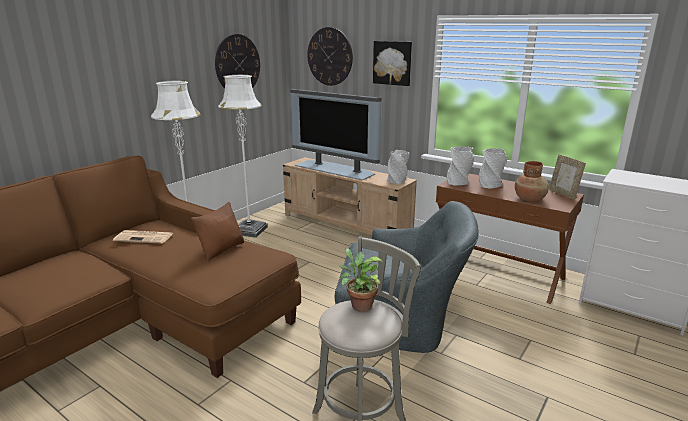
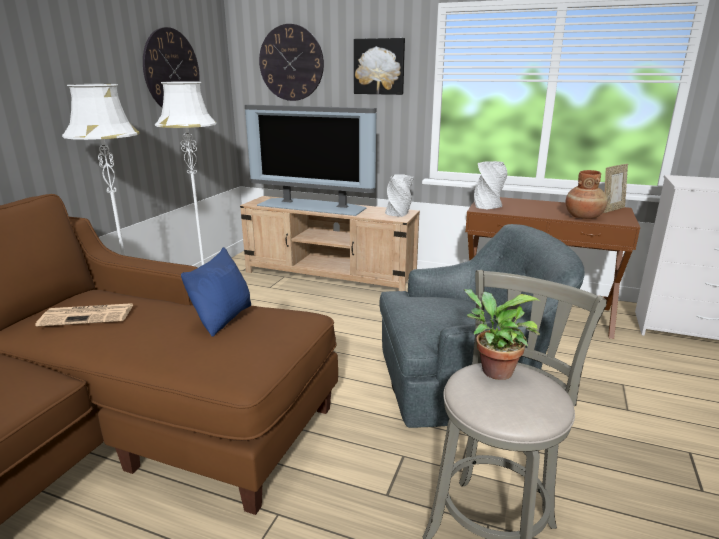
camera: 15 degrees left, 0 degrees up
brown pillow [191,202,244,260] -> blue pillow [181,247,251,337]
grey vase [479,148,507,189] -> none
picture frame [549,154,586,200] -> picture frame turned 90 degrees counterclockwise [604,164,628,213]

